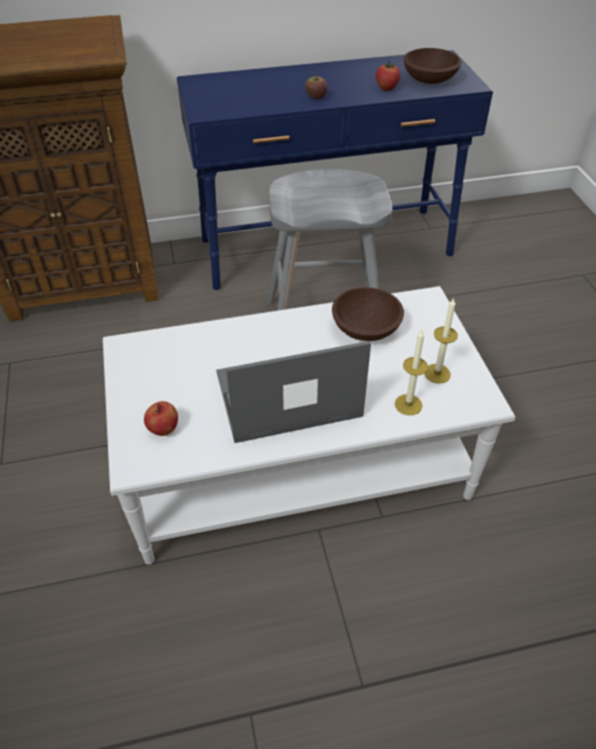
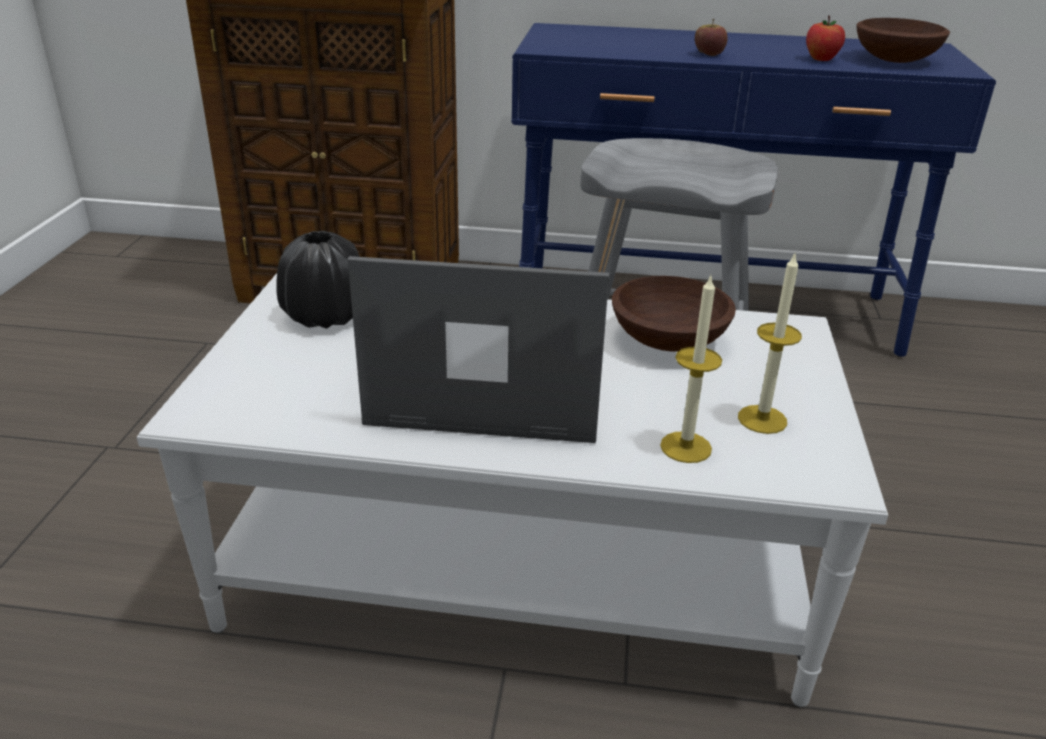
camera: 20 degrees right, 15 degrees down
apple [144,401,178,436] -> none
none -> black vase [276,231,360,329]

